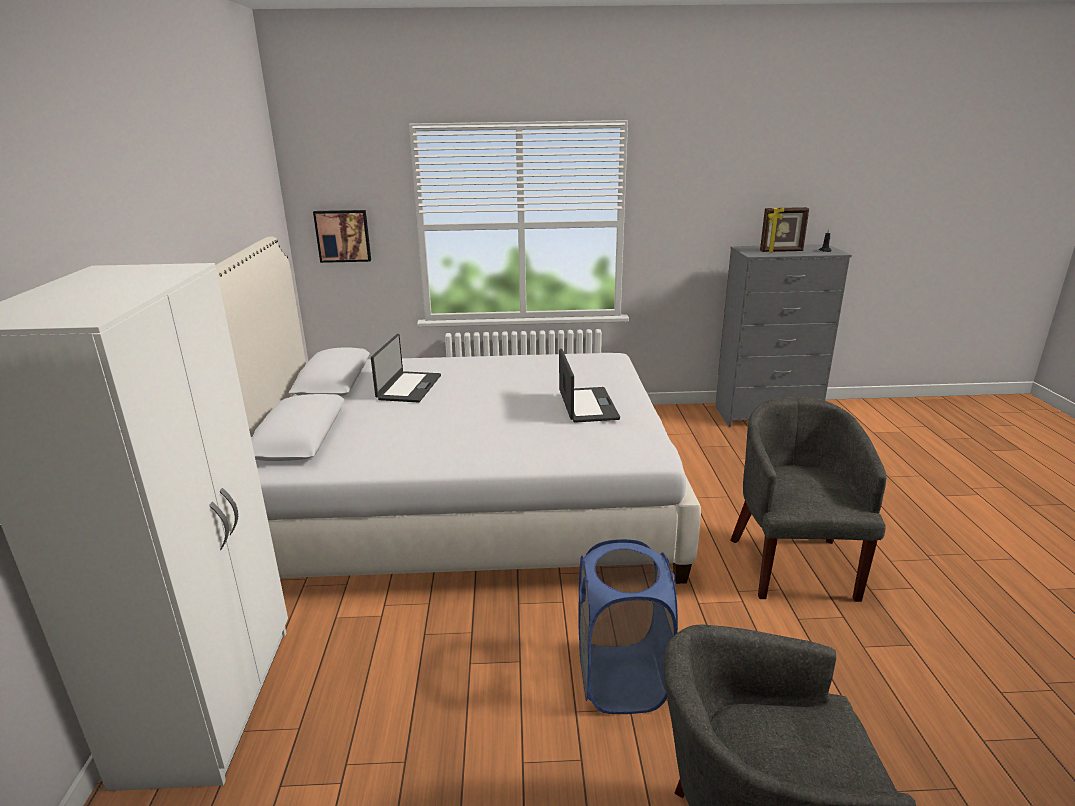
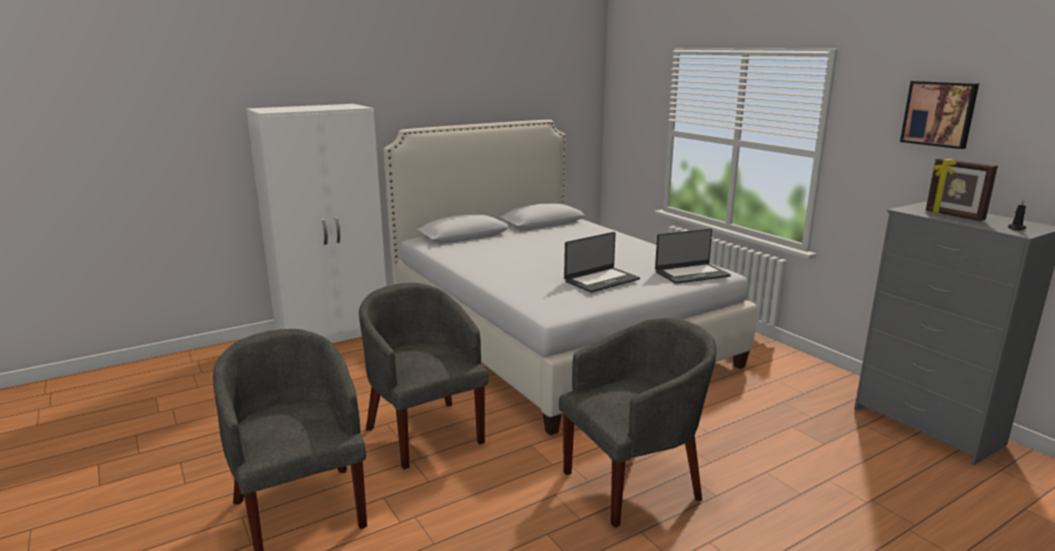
camera: 60 degrees right, 5 degrees down
picture [313,210,371,263] -> picture moved to [900,81,979,149]
laptop [371,334,441,403] -> laptop moved to [655,229,731,284]
blue laundry basket [578,539,678,714] -> grey armchair [359,283,489,469]

